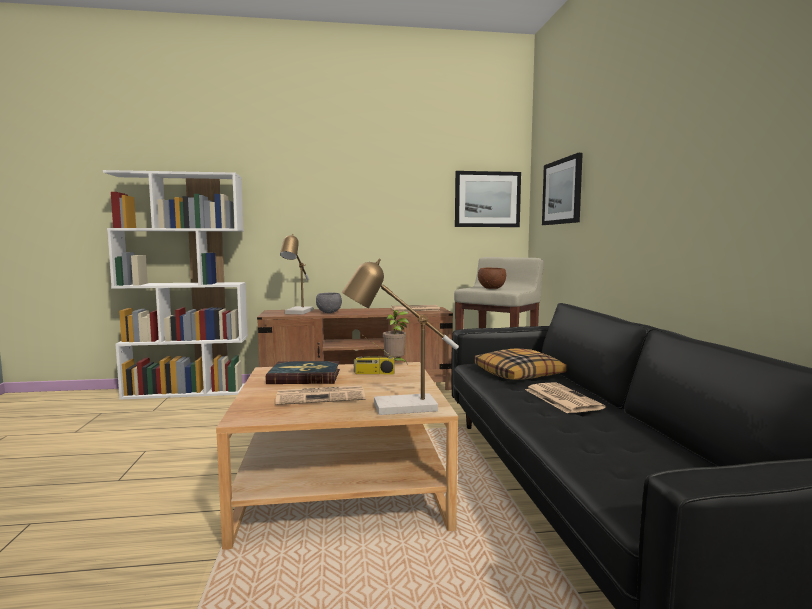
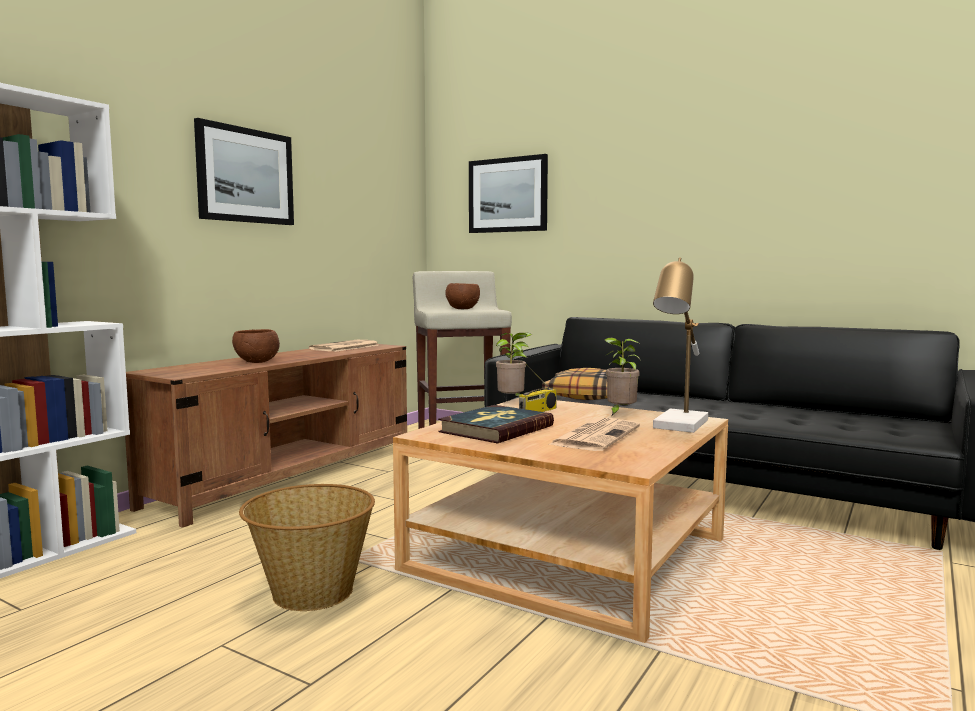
camera: 50 degrees left, 0 degrees up
table lamp [280,233,313,314] -> none
grey bowl [316,293,342,313] -> brown bowl [232,329,280,363]
picture [455,171,521,227] -> picture moved to [194,118,294,225]
newspaper [525,382,605,414] -> none
none -> basket [239,484,375,611]
none -> potted plant [604,338,641,416]

